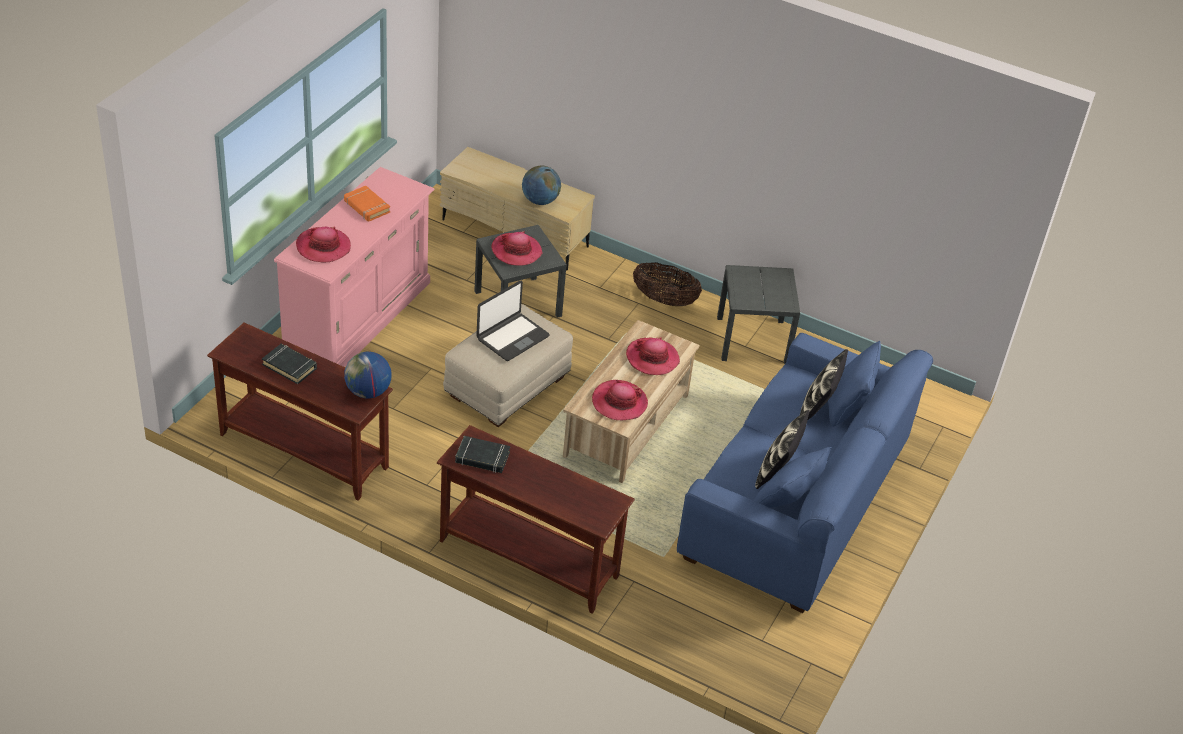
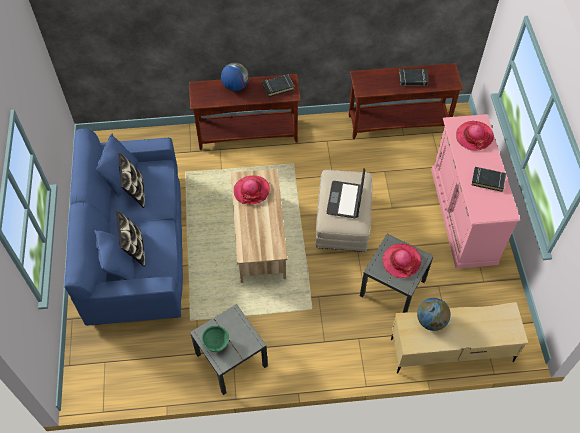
camera: 150 degrees right, 15 degrees up
orange book [344,186,390,222] -> black book [472,167,506,192]
globe [344,352,391,398] -> globe moved to [221,63,249,91]
hat [626,337,680,375] -> none
basket [633,262,702,306] -> none
none -> green bowl [202,326,229,352]

